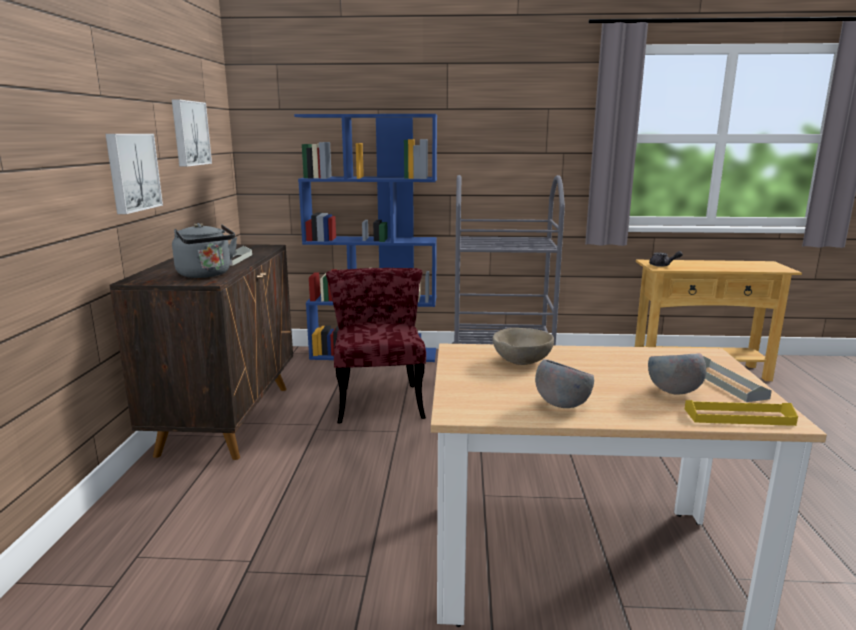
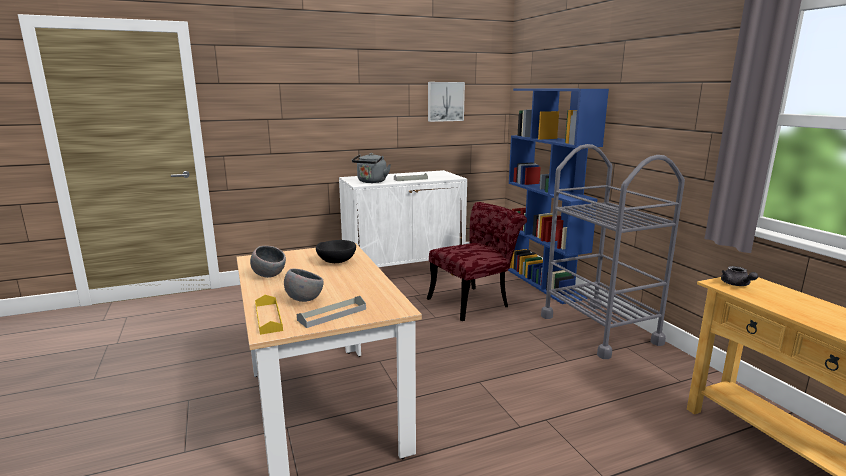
camera: 65 degrees right, 0 degrees up
picture [105,134,163,214] -> none
brown cabinet [109,244,293,460] -> white cabinet [339,170,467,275]
beige bowl [493,328,554,365] -> black bowl [316,240,356,263]

